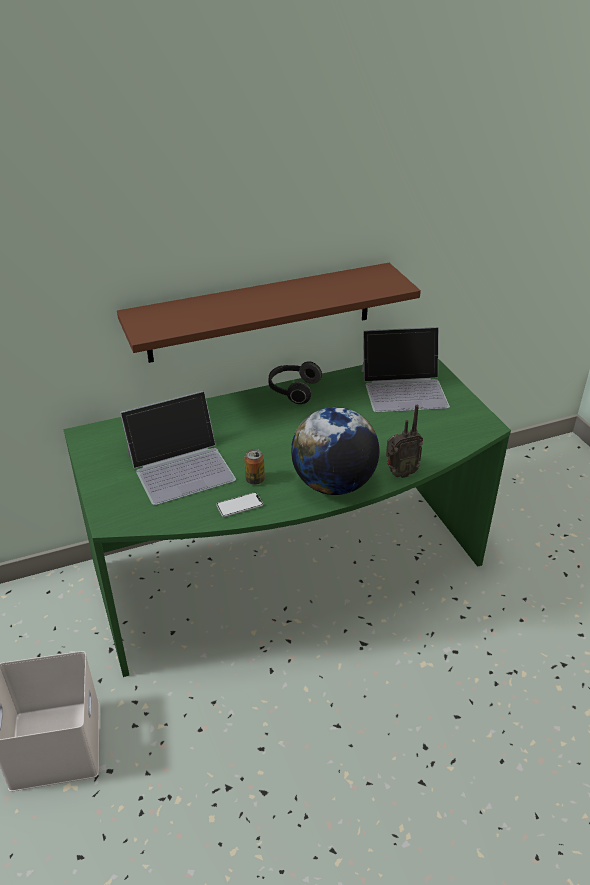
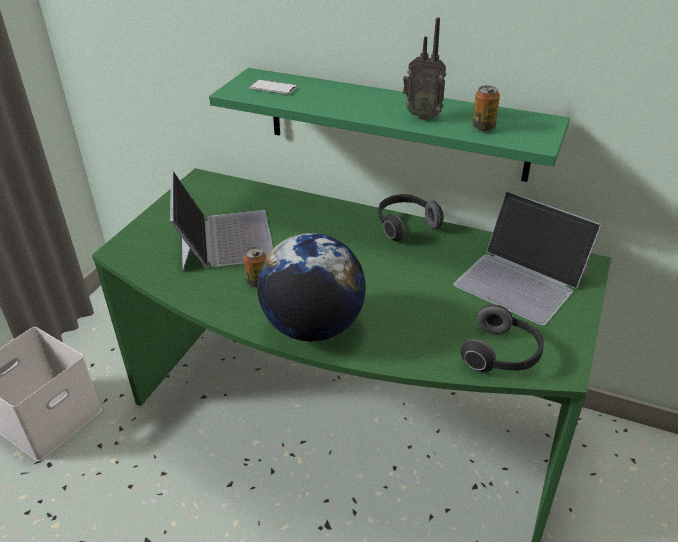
camera: 45 degrees right, 0 degrees up
brown shelf [117,263,421,363] -> green shelf [209,68,570,182]
laptop [120,391,236,505] -> laptop turned 120 degrees counterclockwise [170,171,273,271]
phone [216,492,263,517] -> phone moved to [249,80,298,95]
radio [386,405,423,478] -> radio moved to [403,17,446,120]
none -> headphones [460,305,544,372]
none -> can [472,85,500,132]

